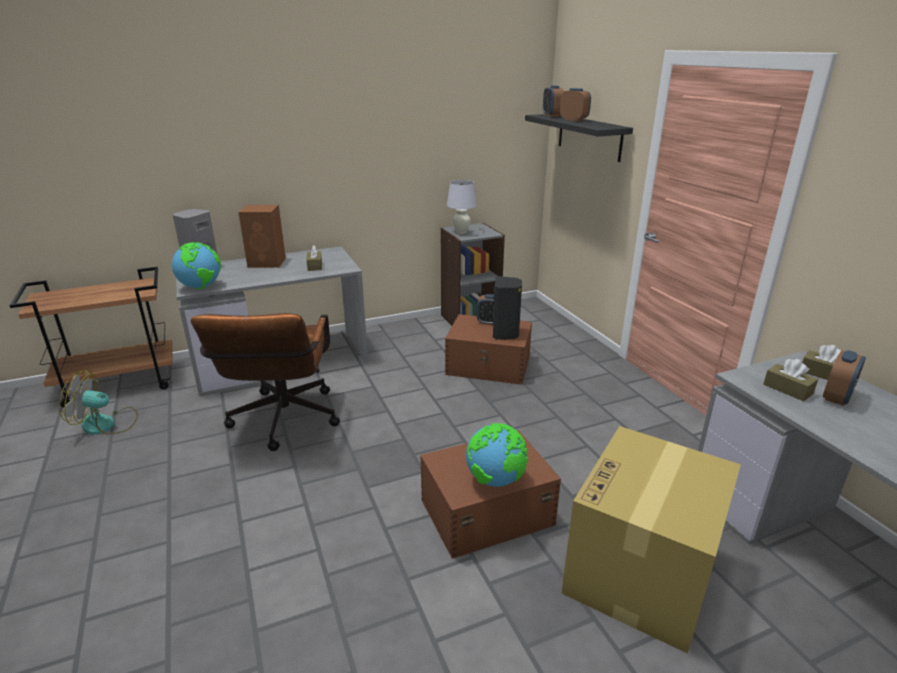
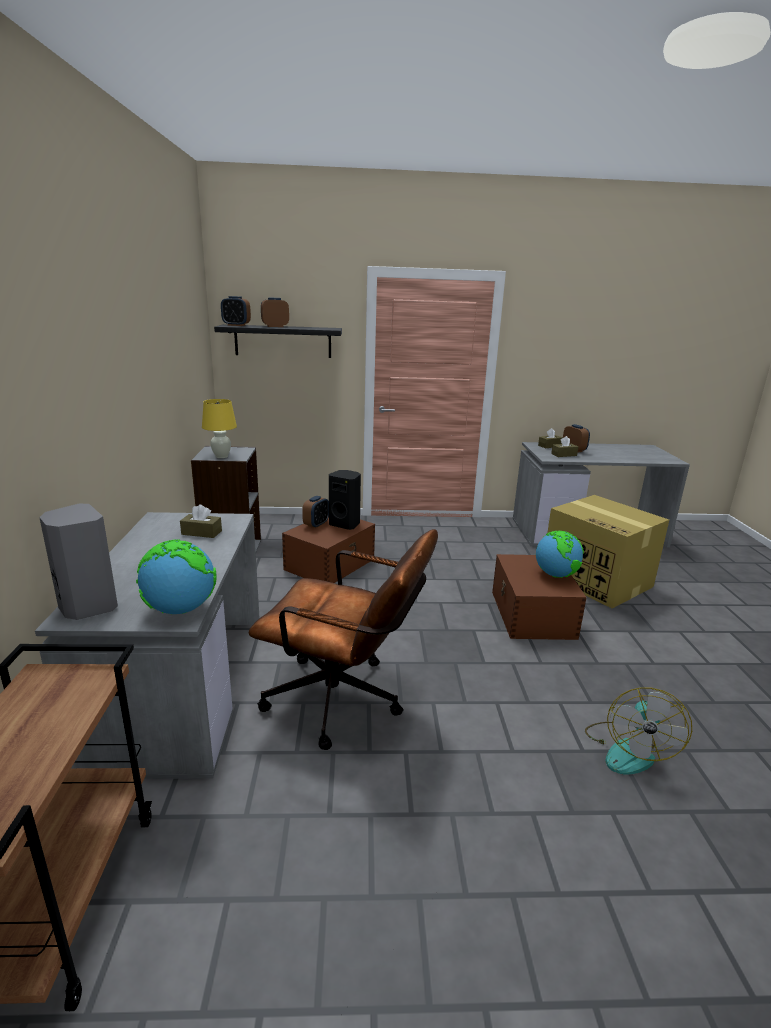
camera: 70 degrees left, 5 degrees down
fan [59,370,138,435] -> fan moved to [585,687,692,775]
brown speaker [238,205,286,268] -> none
white table lamp [447,180,477,234] -> yellow table lamp [202,399,237,458]

